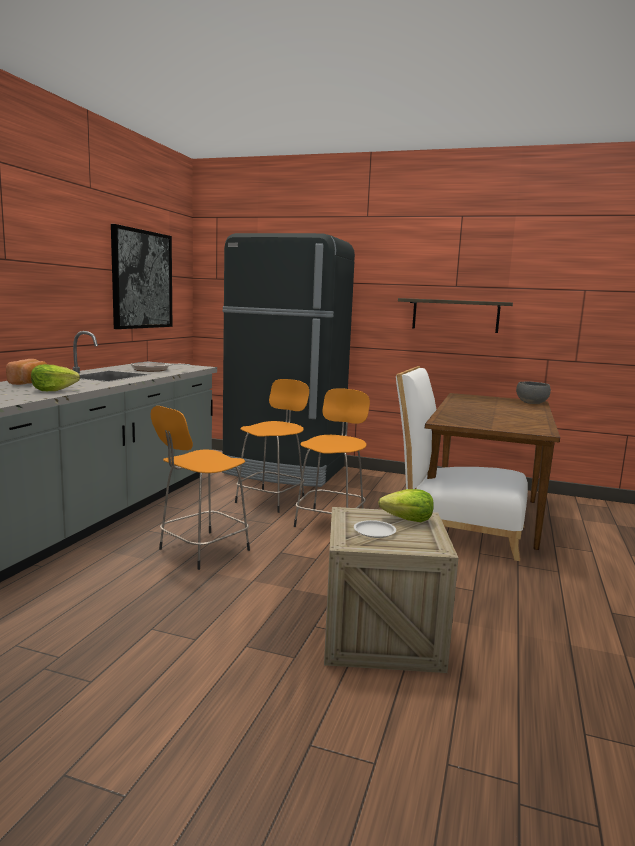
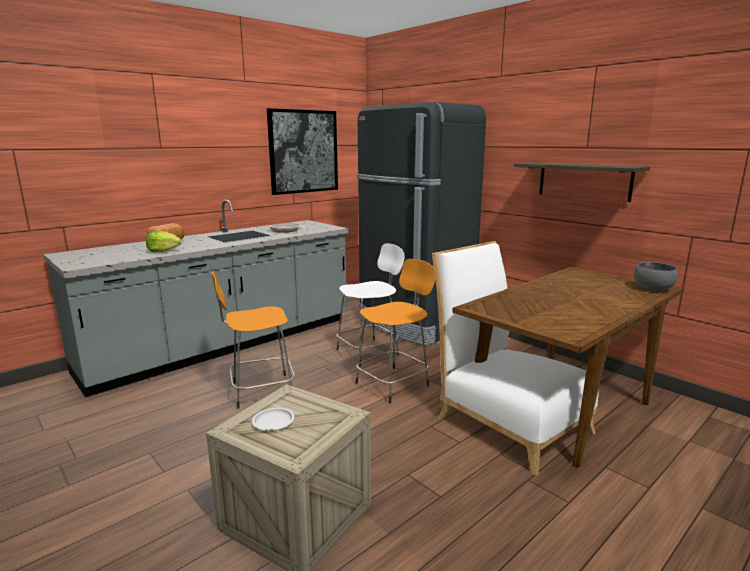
camera: 30 degrees right, 5 degrees up
orange stool [235,379,309,513] -> white stool [337,243,405,366]
lettuce [378,489,434,522] -> none

